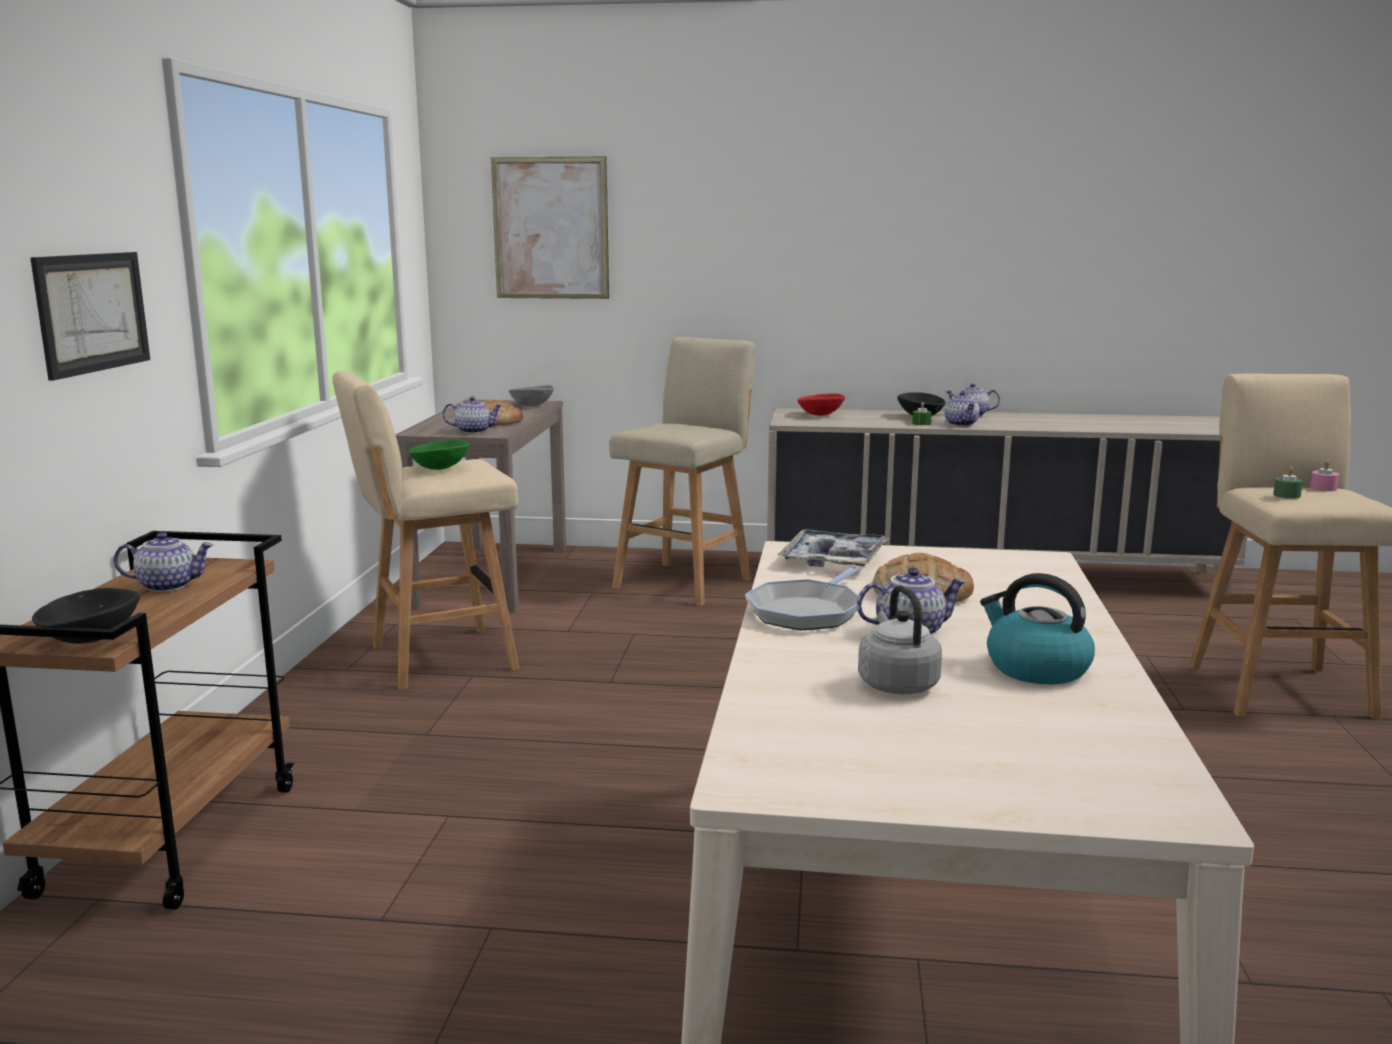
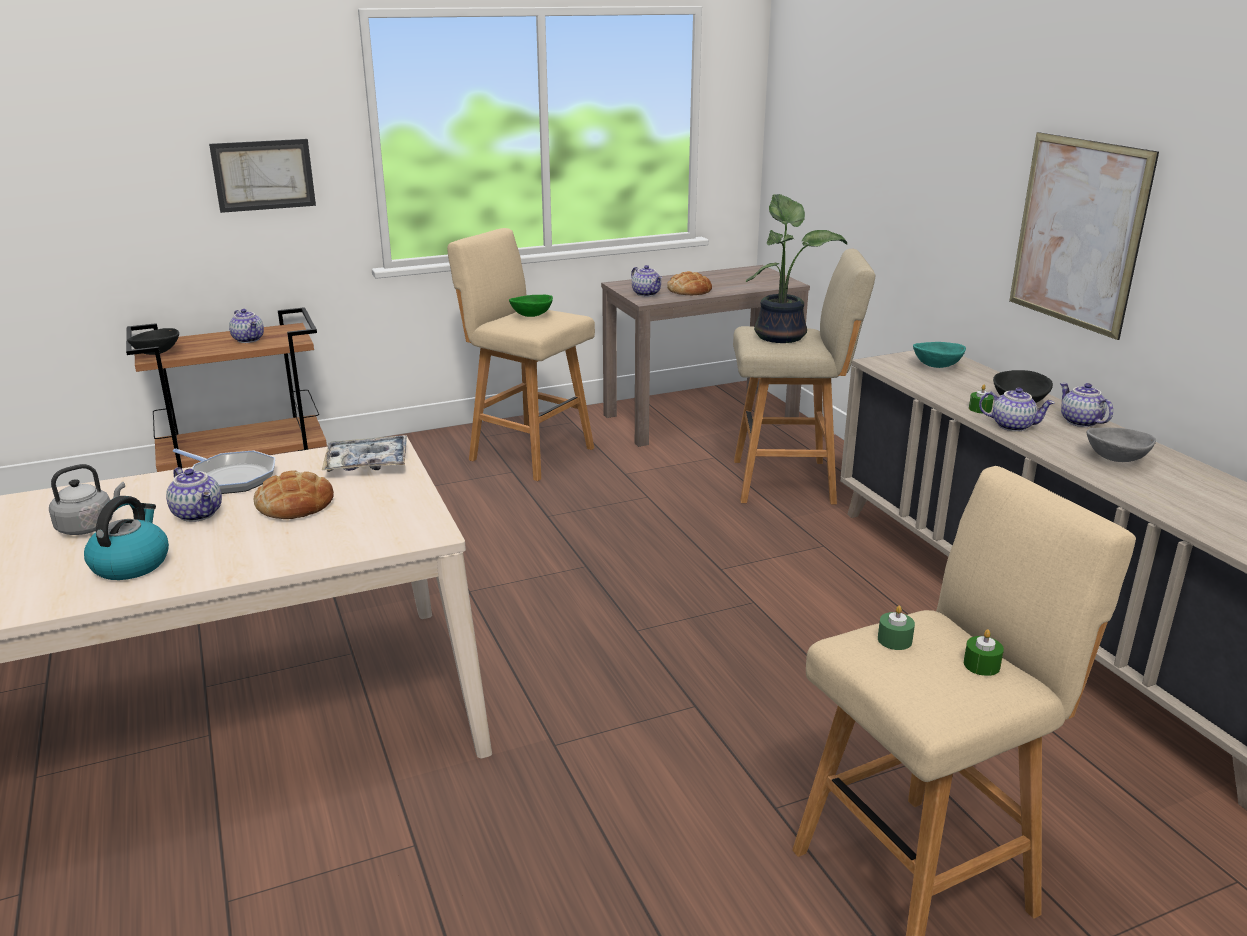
camera: 60 degrees right, 10 degrees up
picture [491,157,609,299] -> picture moved to [1009,132,1159,340]
grey bowl [508,385,554,406] -> grey bowl moved to [1086,428,1156,462]
frying pan [745,566,864,630] -> frying pan turned 150 degrees counterclockwise [173,449,275,494]
red bowl [797,393,845,416] -> turquoise bowl [913,342,966,368]
teapot [945,391,979,426] -> teapot turned 120 degrees counterclockwise [979,387,1055,432]
pink candle [1310,460,1339,491] -> green candle [964,630,1004,676]
none -> potted plant [746,194,847,343]

